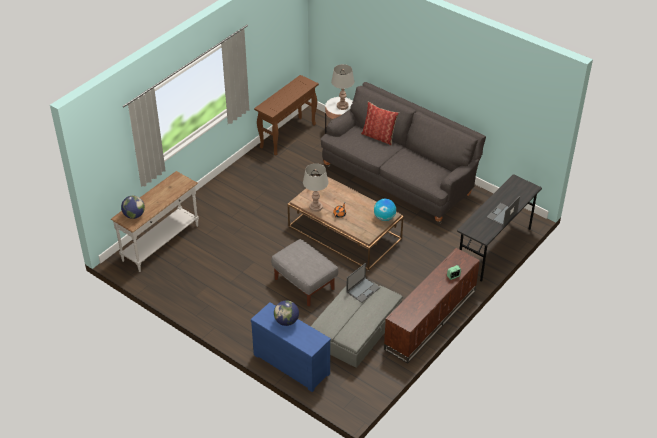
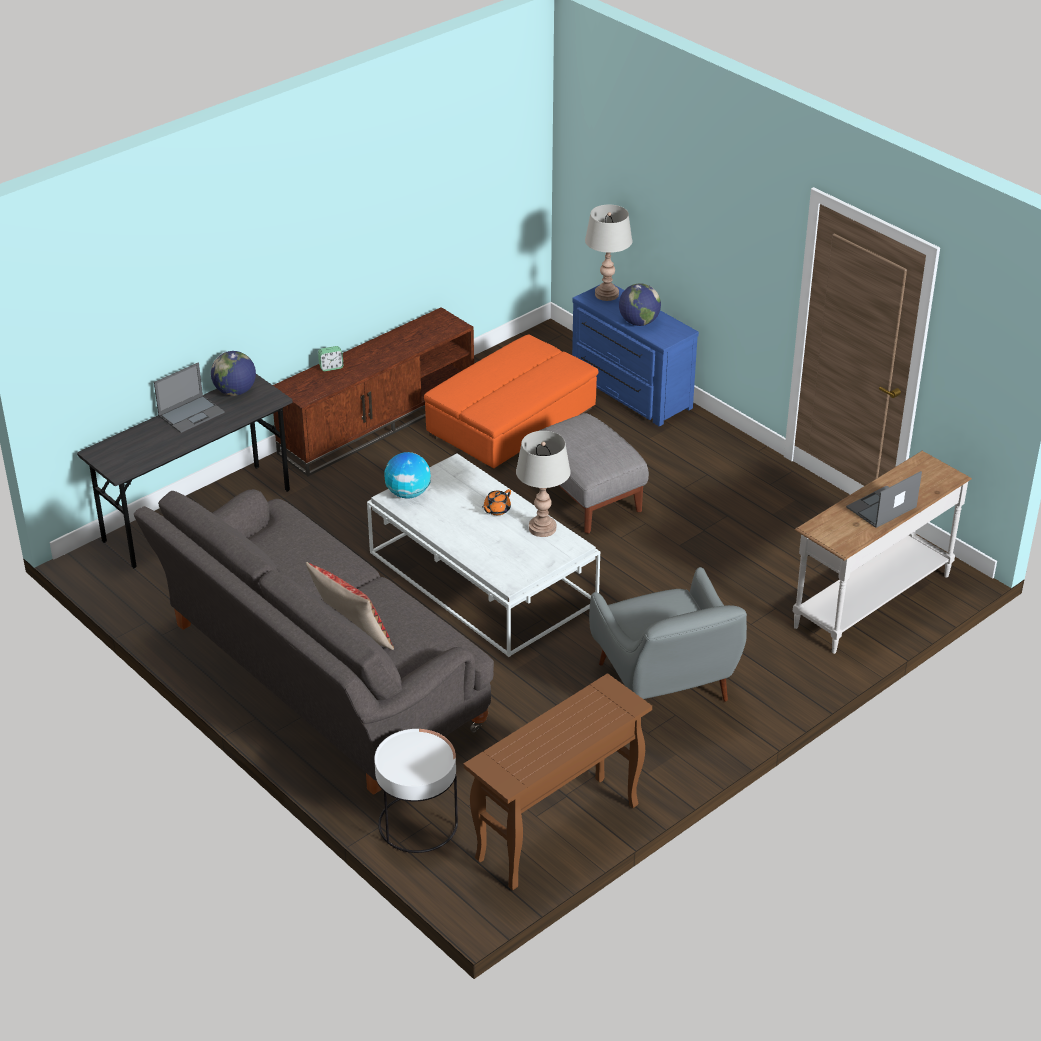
camera: 170 degrees left, 5 degrees down
globe [121,196,145,219] -> globe moved to [211,351,256,396]
brown coffee table [288,176,404,271] -> white coffee table [367,453,600,657]
grey ottoman [311,281,403,368] -> orange ottoman [424,334,598,470]
grey table lamp [331,64,354,110] -> grey table lamp moved to [585,205,632,301]
laptop [346,263,380,303] -> laptop moved to [846,471,922,528]
none -> grey armchair [589,567,747,702]

